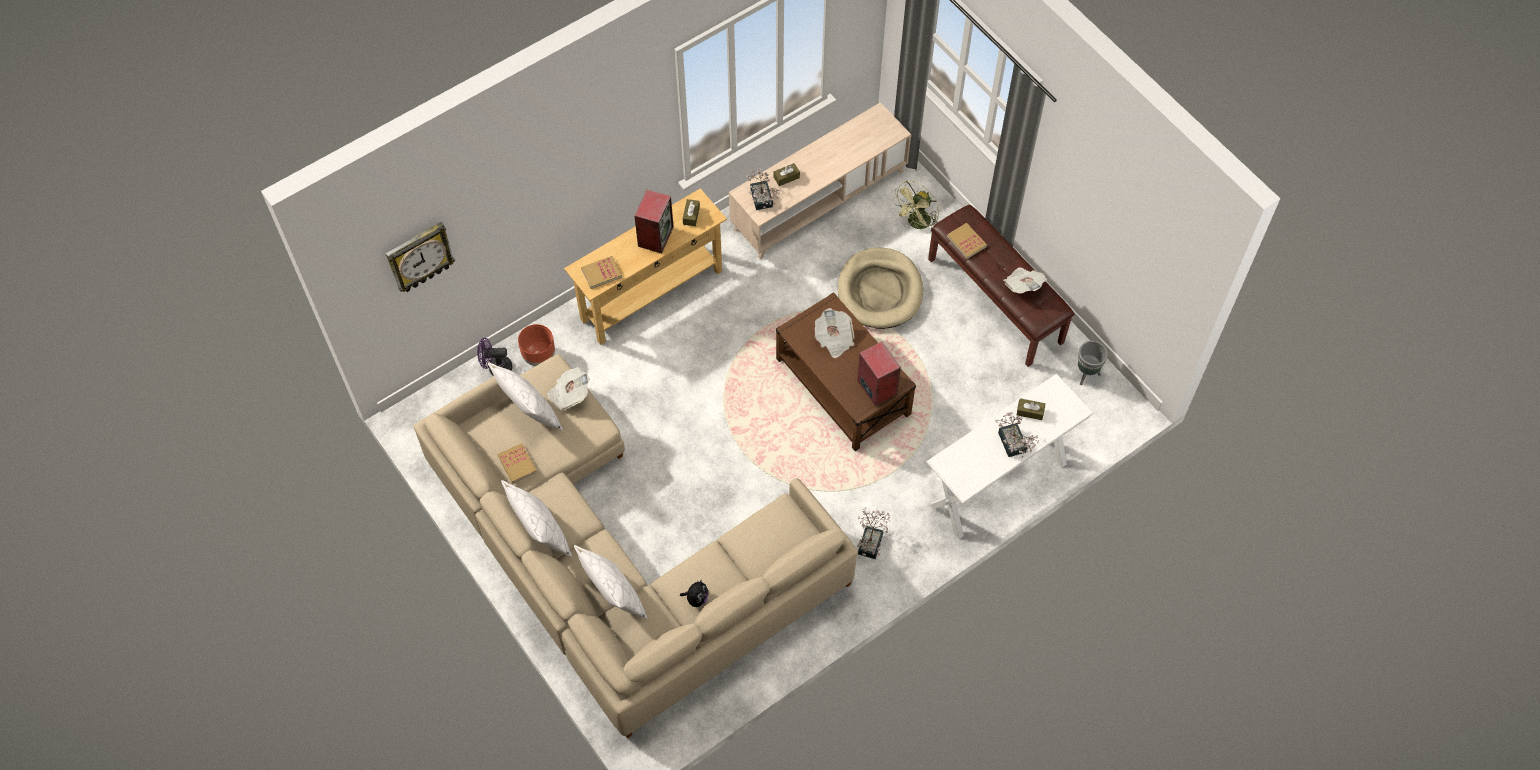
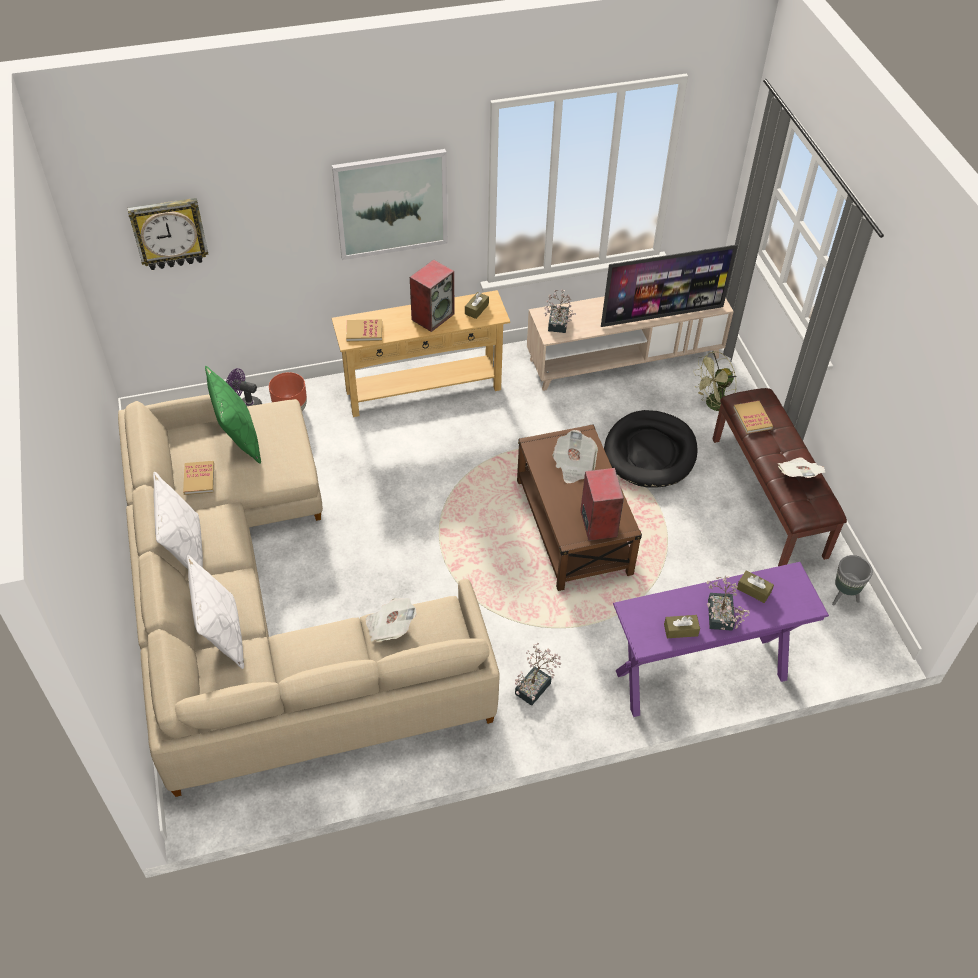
camera: 20 degrees right, 10 degrees down
white pillow [488,362,563,431] -> green pillow [205,366,261,463]
newspaper [547,367,590,411] -> newspaper moved to [365,598,417,642]
plush toy [680,580,709,607] -> none
brown tissue box [774,163,800,186] -> brown tissue box moved to [664,615,700,638]
beige dog bed [838,248,923,329] -> black dog bed [604,410,698,488]
white console table [926,374,1094,539] -> purple console table [613,562,829,717]
none -> picture [332,149,448,260]
none -> television [601,244,738,327]

